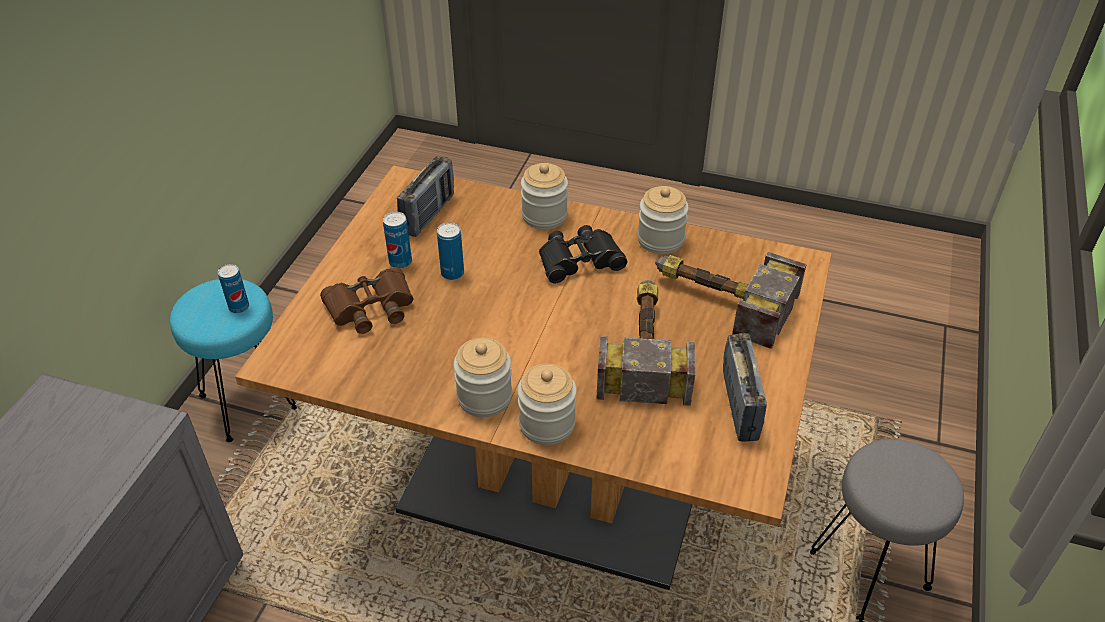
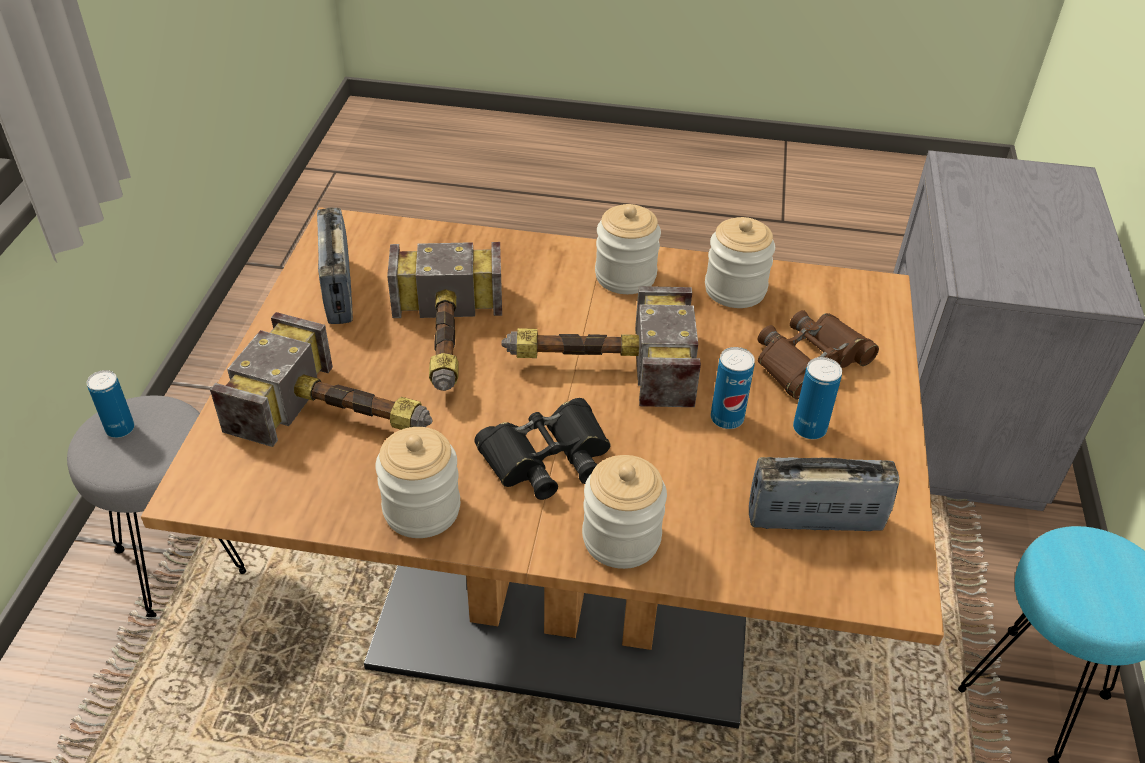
camera: 170 degrees right, 0 degrees up
can [218,264,249,314] -> can moved to [87,370,135,438]
radio [397,156,454,237] -> radio turned 75 degrees clockwise [749,457,899,531]
jar [517,363,577,445] -> jar moved to [705,217,775,308]
none -> hammer [501,286,701,407]

